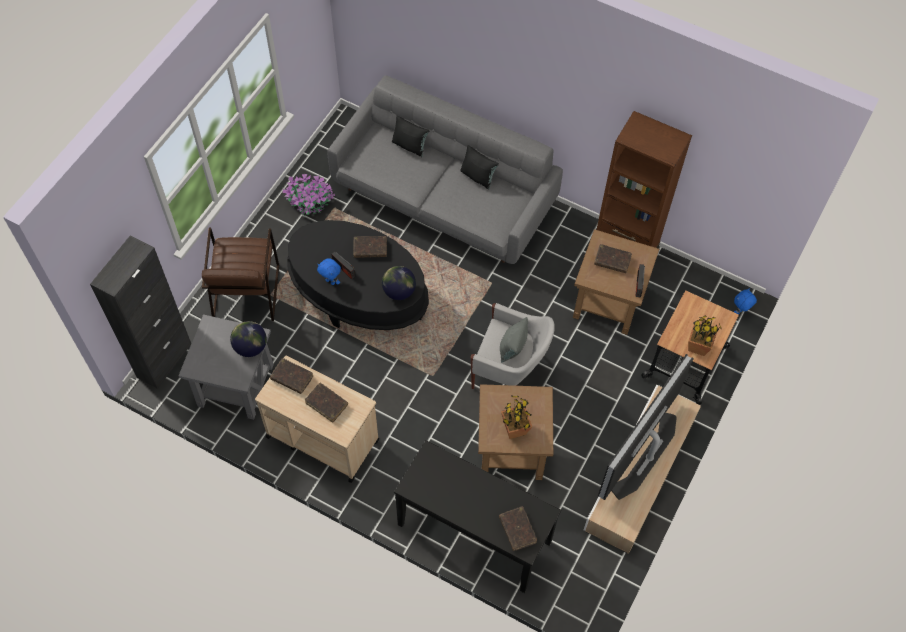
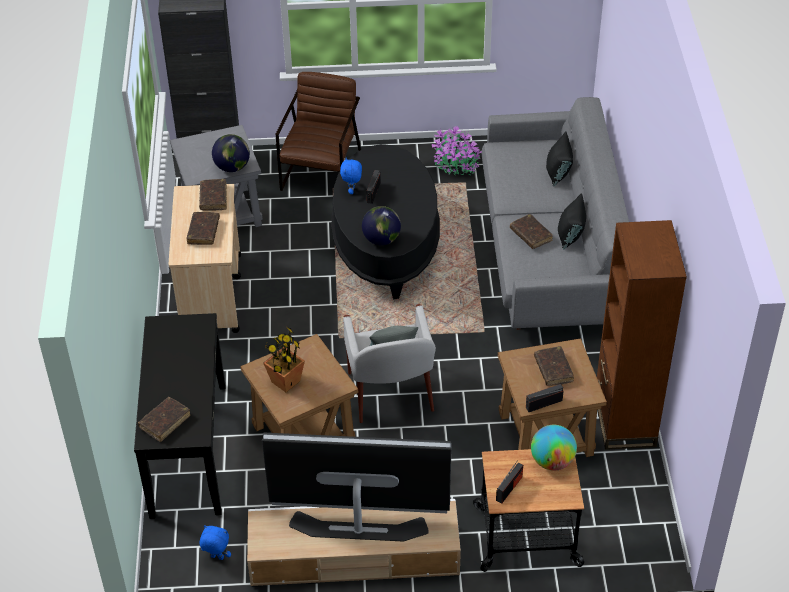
camera: 60 degrees right, 15 degrees down
brown armchair [202,228,279,321] -> brown armchair turned 135 degrees clockwise [276,72,361,191]
brown book [353,236,387,258] -> brown book moved to [510,214,553,249]
potted plant [688,316,722,356] -> radio [496,461,523,503]
blue plush toy [734,288,757,314] -> blue plush toy moved to [200,525,231,560]
none -> globe [531,425,577,471]

